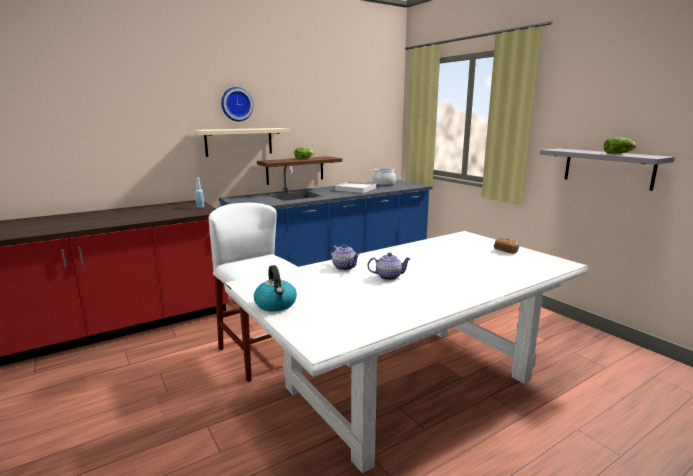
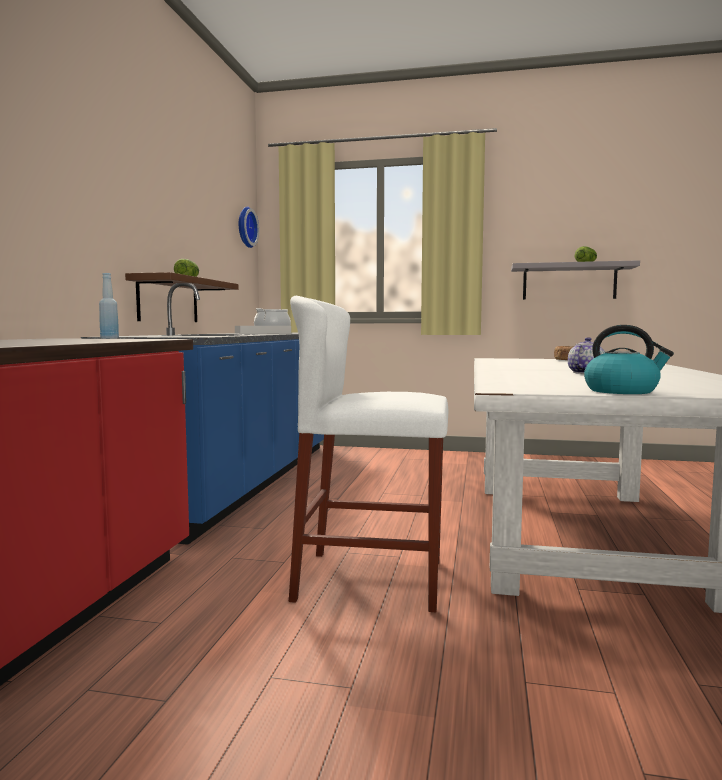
camera: 45 degrees left, 10 degrees down
beige shelf [193,128,290,157] -> none
wall clock [221,87,253,121] -> wall clock moved to [239,206,259,248]
teapot [330,244,359,270] -> none

